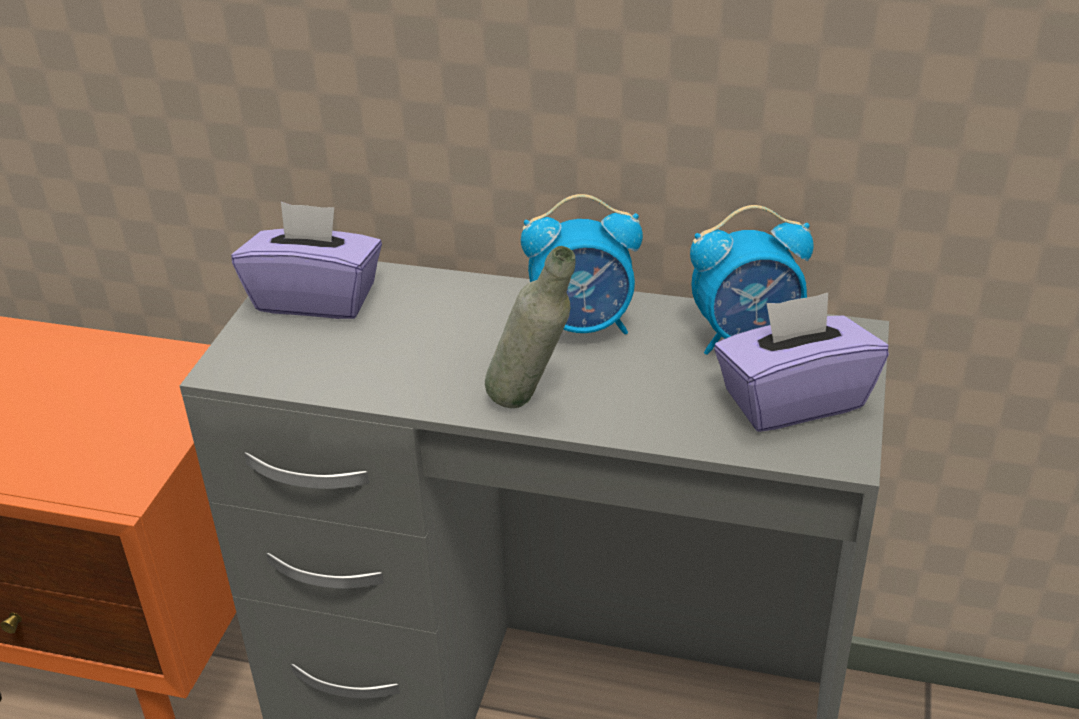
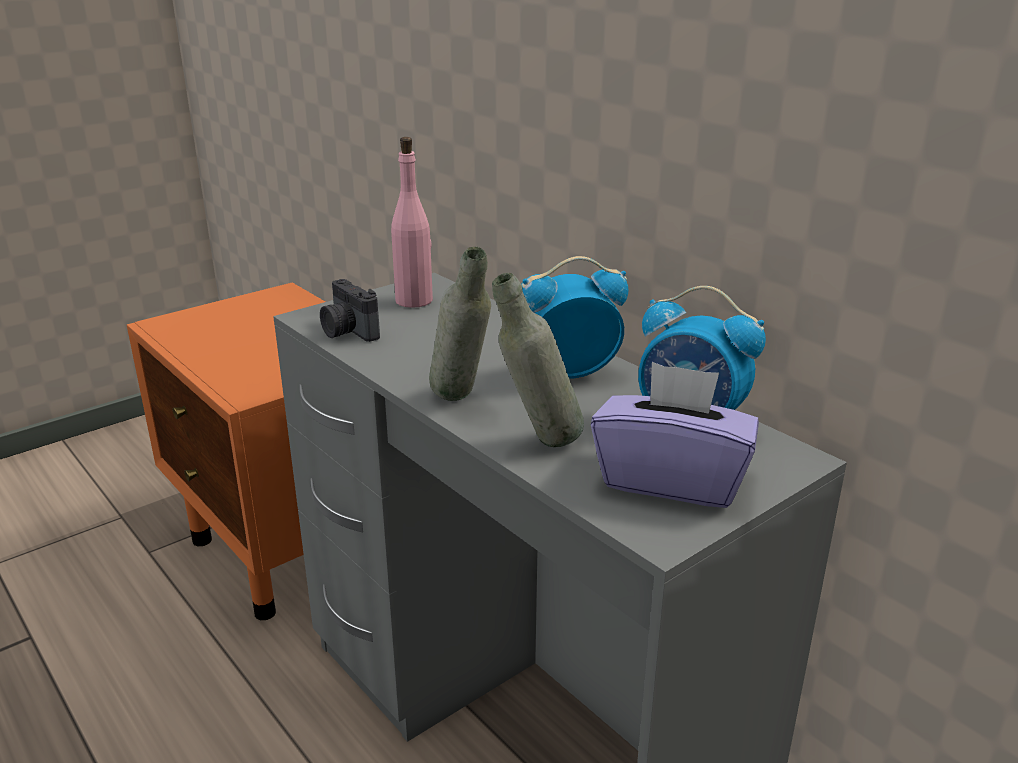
camera: 35 degrees right, 10 degrees down
purple tissue box [231,202,382,319] -> pink bottle [391,137,433,308]
alarm clock [521,194,643,334] -> alarm clock turned 135 degrees clockwise [521,256,629,379]
none -> camera [320,279,380,342]
none -> grey bottle [492,273,584,447]

